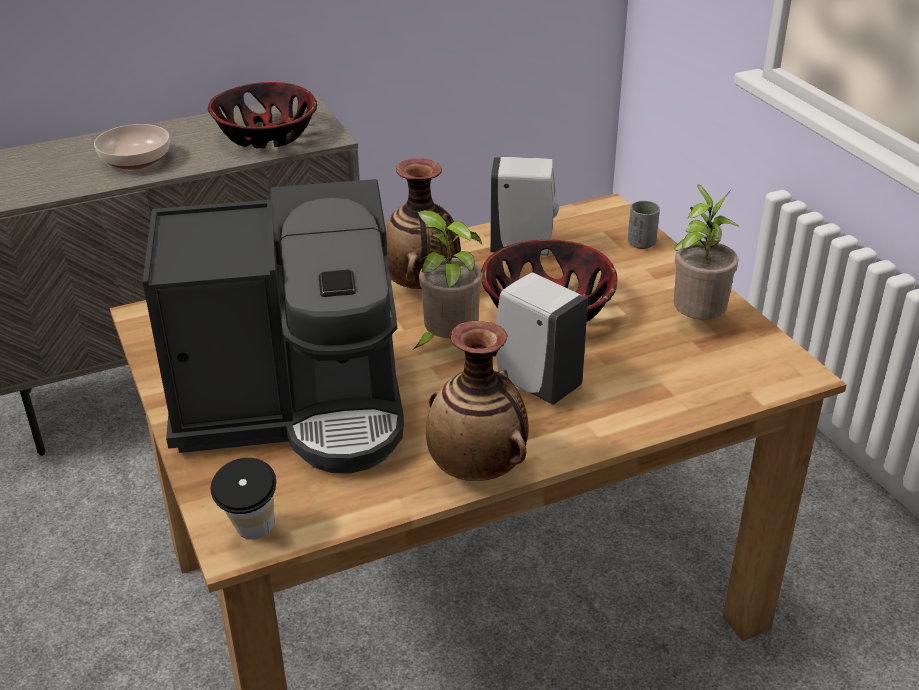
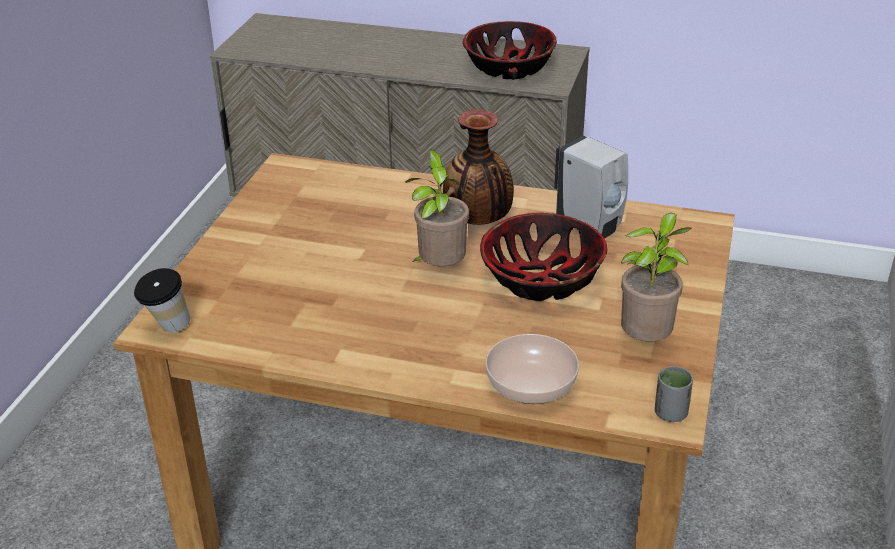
camera: 40 degrees right, 0 degrees up
bowl [94,124,170,170] -> bowl moved to [485,334,579,404]
coffee machine [143,179,404,473] -> none
vase [426,321,529,481] -> none
white soap dispenser [496,272,588,405] -> none
grey cup [628,201,660,249] -> grey cup moved to [655,366,693,422]

